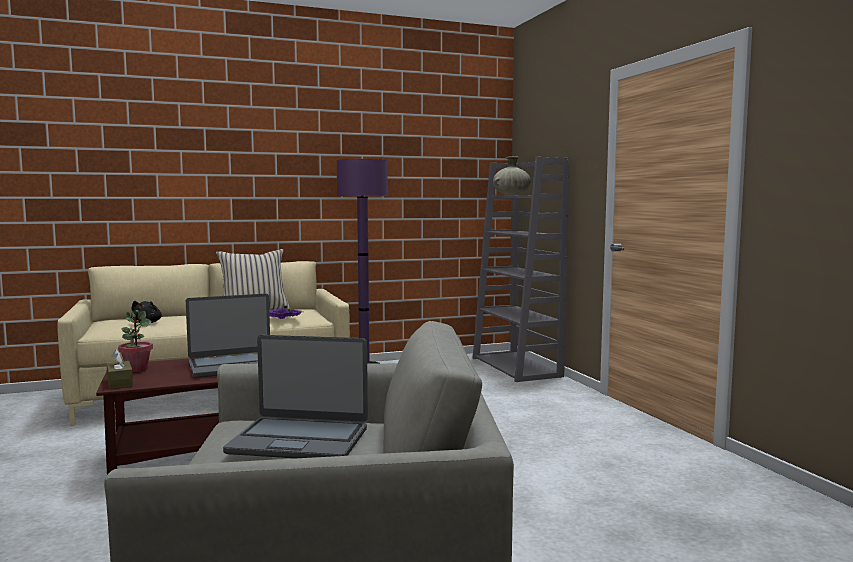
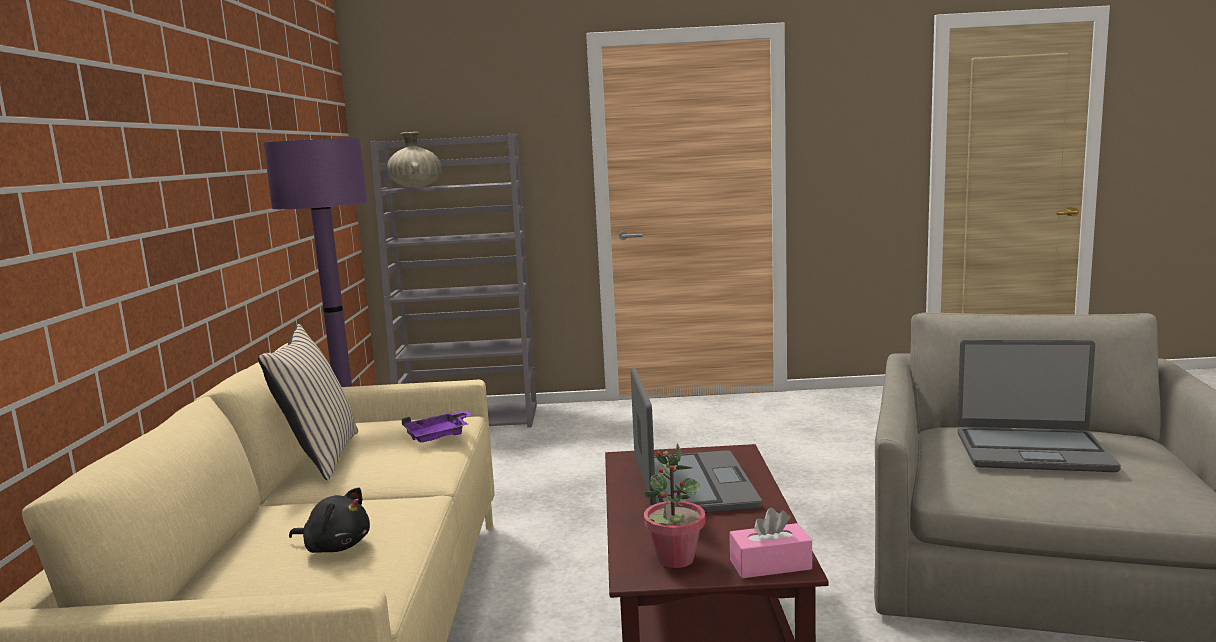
camera: 70 degrees left, 5 degrees up
brown tissue box [107,350,133,389] -> pink tissue box [729,508,812,578]
laptop [223,335,368,458] -> laptop turned 75 degrees clockwise [957,340,1121,472]

